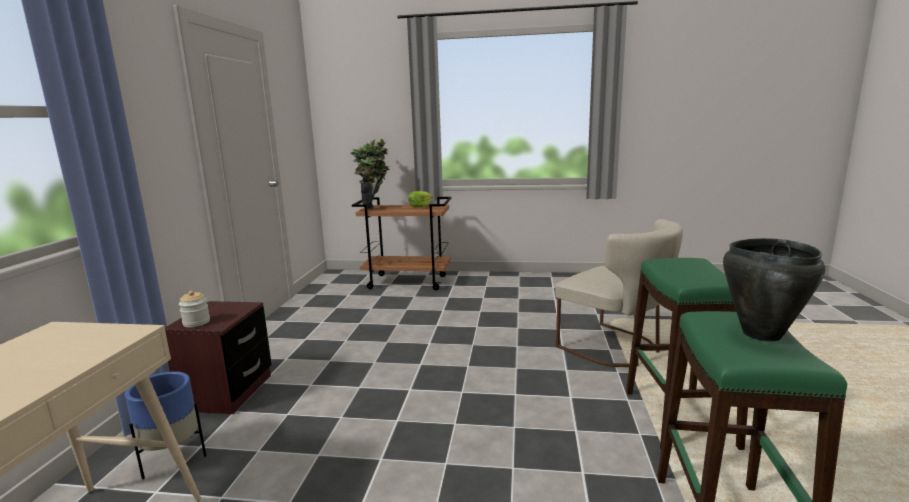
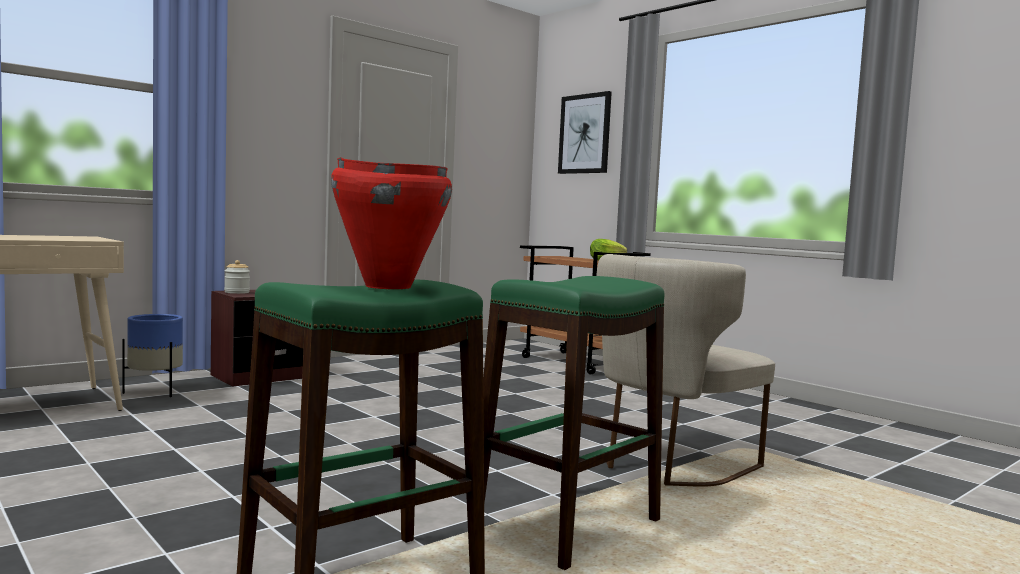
camera: 40 degrees right, 10 degrees down
potted plant [350,139,390,210] -> none
beige chair [555,219,683,367] -> beige chair turned 45 degrees clockwise [597,254,775,487]
black cooking pot [723,238,825,342] -> red cooking pot [331,158,452,289]
none -> picture [558,91,612,174]

